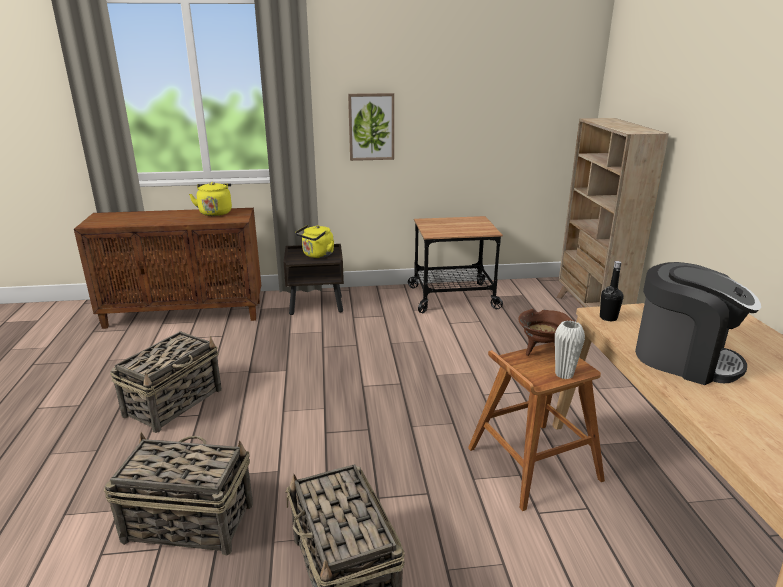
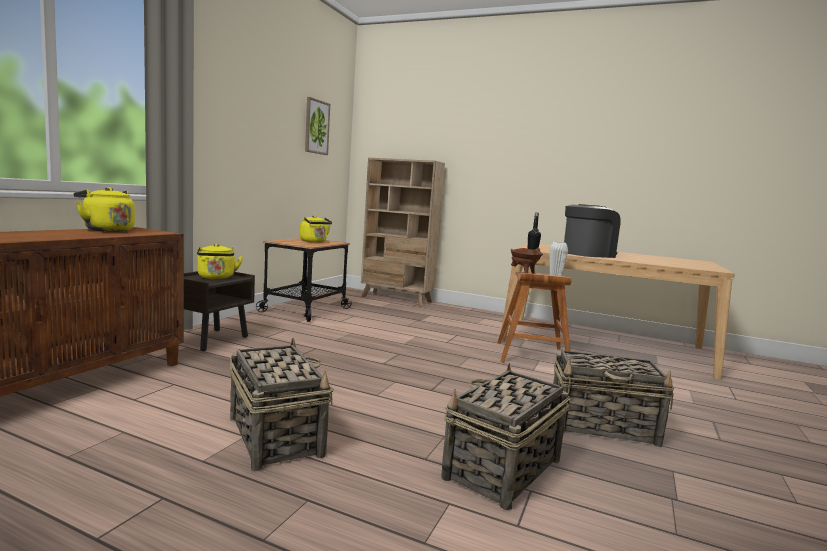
camera: 60 degrees left, 15 degrees down
picture [348,93,394,161] -> picture moved to [305,97,330,155]
none -> yellow kettle [300,215,332,243]

